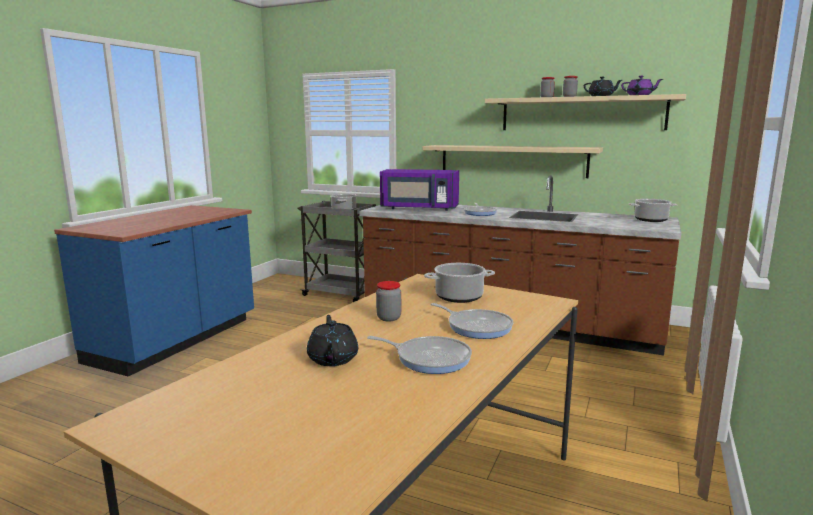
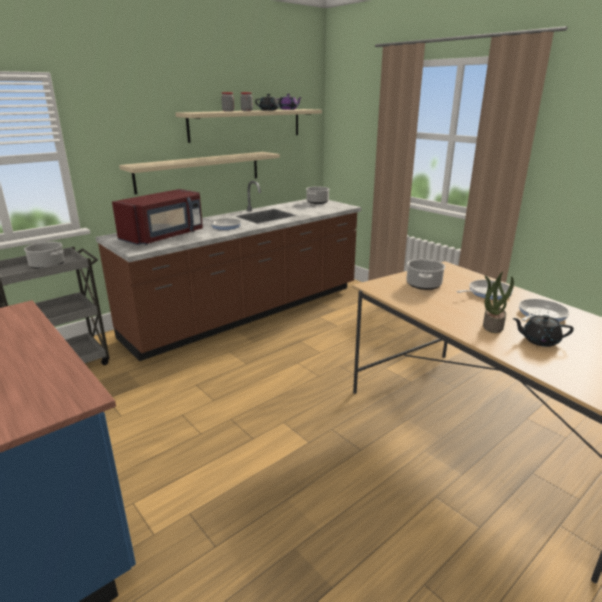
camera: 65 degrees left, 10 degrees up
jar [376,281,401,321] -> none
purple microwave [380,169,459,211] -> red microwave [112,189,203,245]
none -> potted plant [483,272,514,333]

